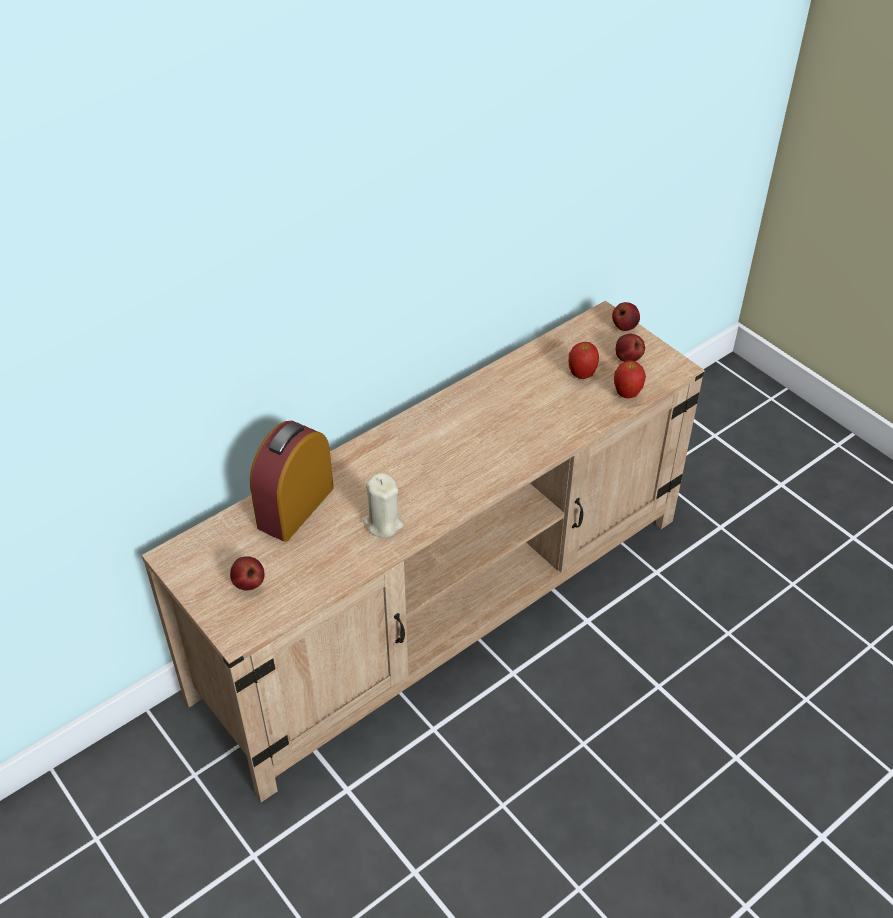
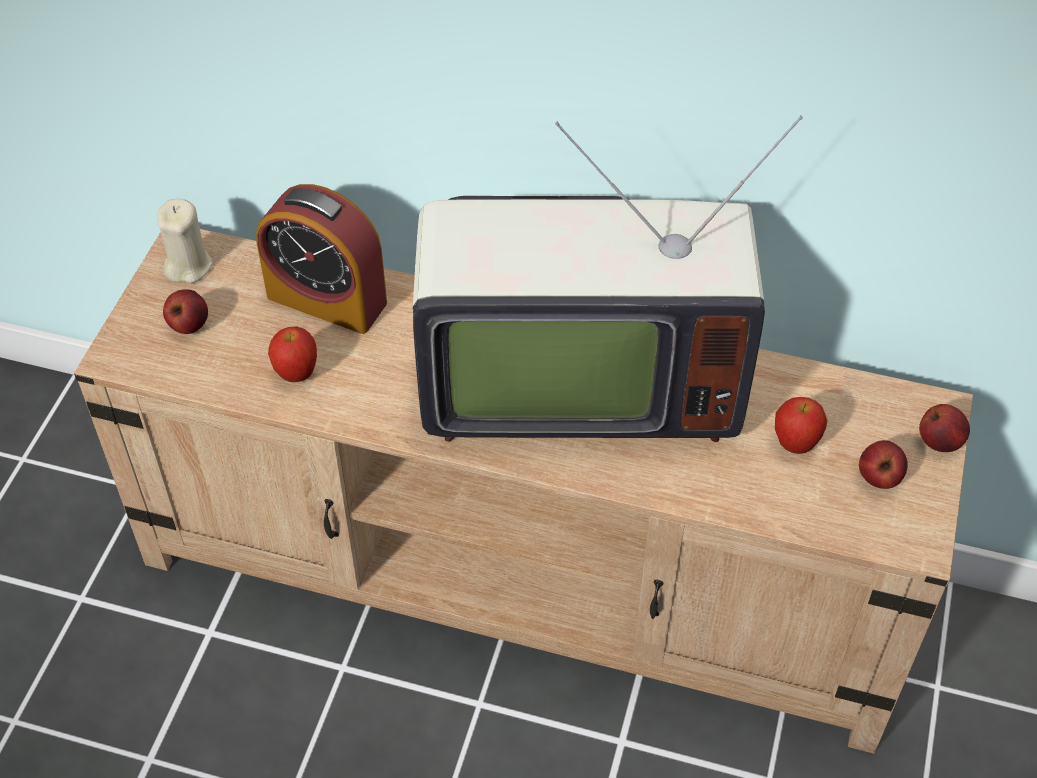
camera: 55 degrees right, 5 degrees up
alarm clock [250,421,334,542] -> alarm clock turned 150 degrees counterclockwise [256,184,387,334]
beige candle [363,473,403,538] -> beige candle moved to [157,199,213,283]
apple [614,360,646,399] -> apple moved to [268,326,317,382]
none -> television [413,116,803,442]

